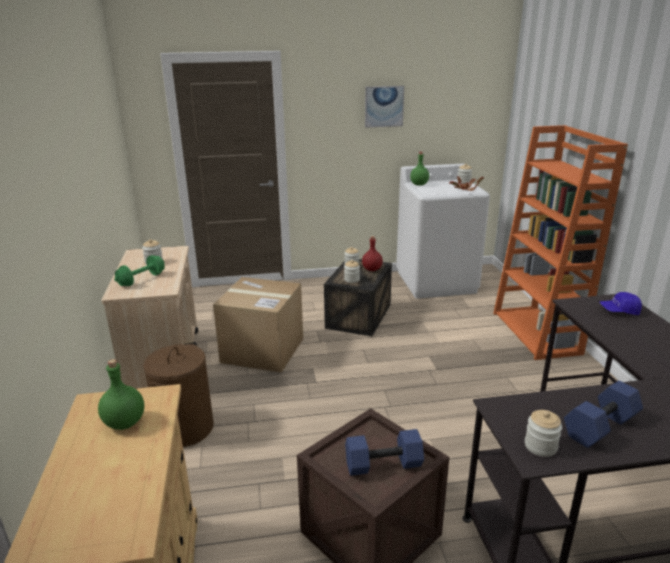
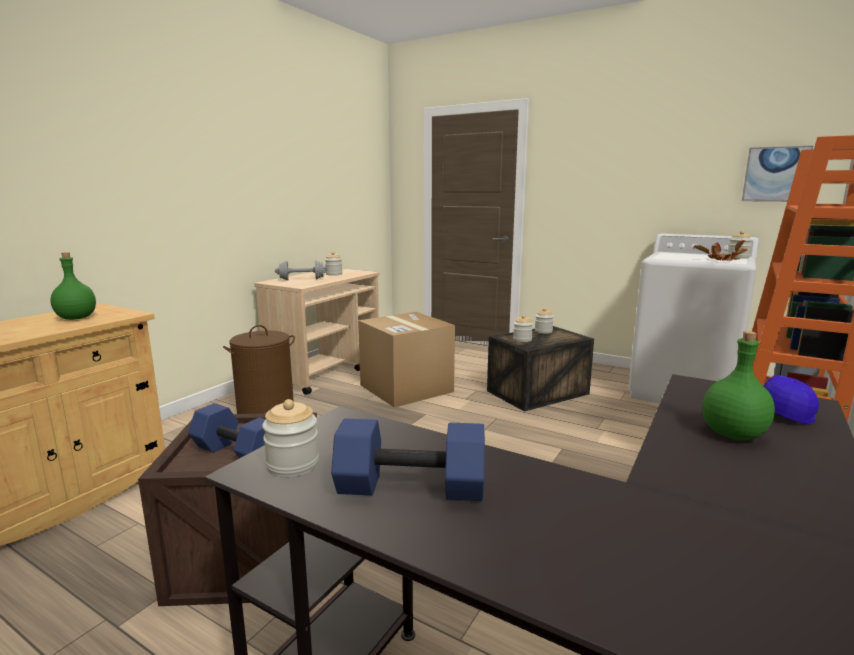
camera: 40 degrees right, 10 degrees down
green dumbbell [114,255,165,286] -> grey dumbbell [275,260,328,280]
red bottle [362,236,383,271] -> none
picture [365,86,404,128] -> picture moved to [742,145,814,202]
green bottle [410,152,429,186] -> green bottle moved to [702,331,775,441]

